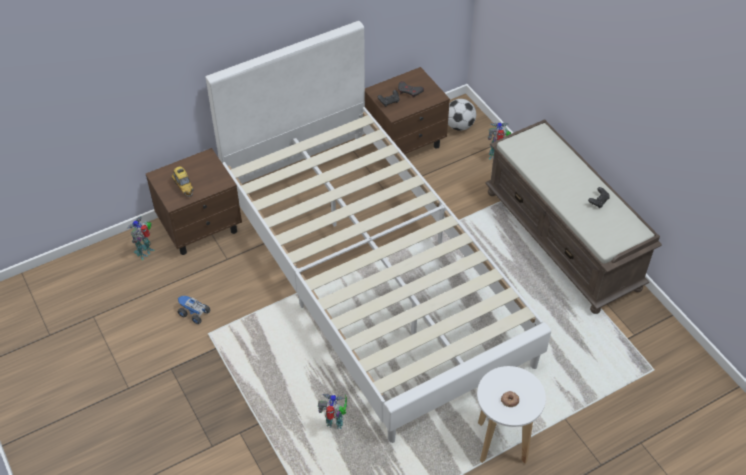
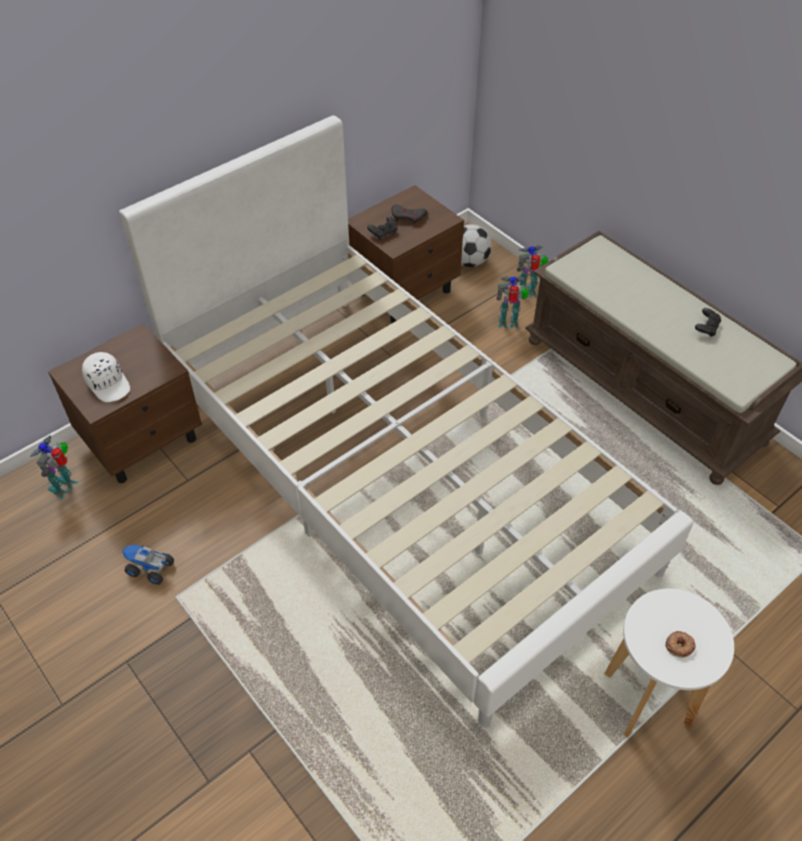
camera: 10 degrees left, 0 degrees up
toy car [171,167,194,197] -> white cap [82,352,130,402]
toy robot [318,394,347,429] -> toy robot moved to [496,276,529,329]

